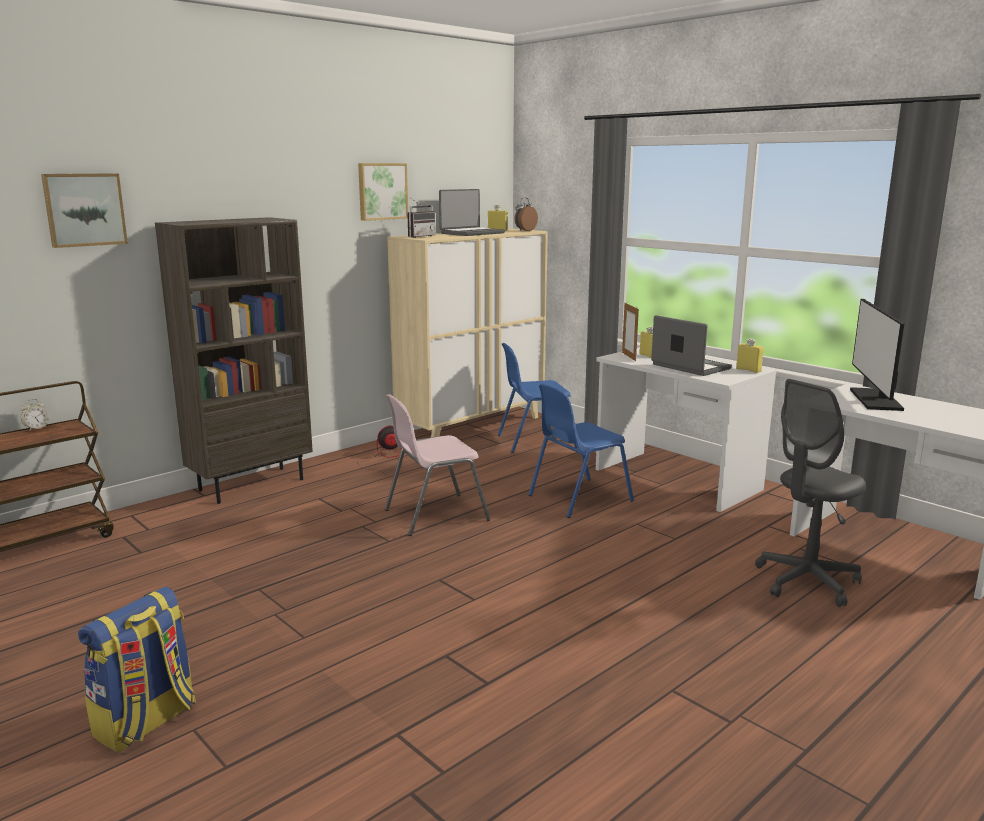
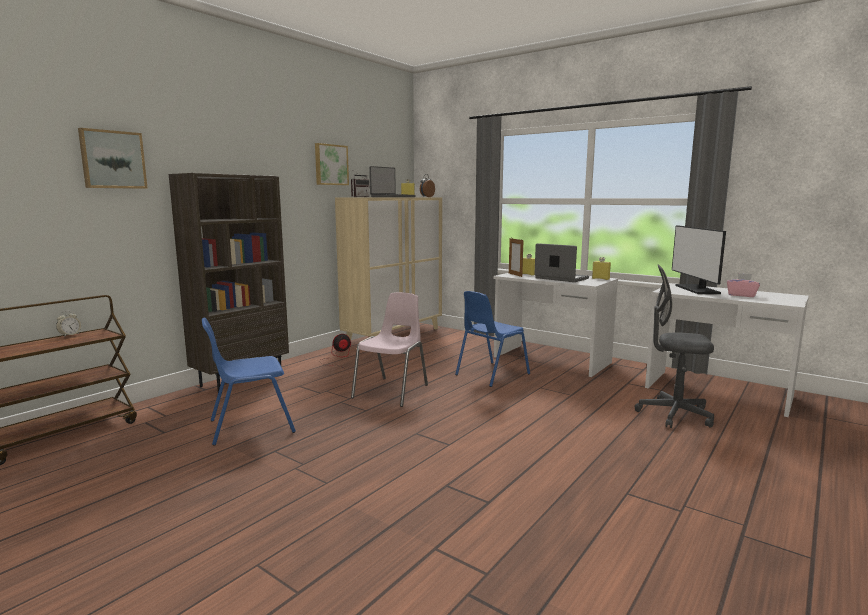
camera: 10 degrees left, 5 degrees down
backpack [78,587,196,753] -> none
pink chair [385,394,491,536] -> pink chair turned 150 degrees clockwise [351,292,428,407]
blue chair [498,343,578,453] -> blue chair moved to [202,318,296,446]
grey office chair [755,379,866,607] -> grey office chair turned 60 degrees clockwise [635,265,714,428]
none -> pink tissue box [727,273,760,297]

